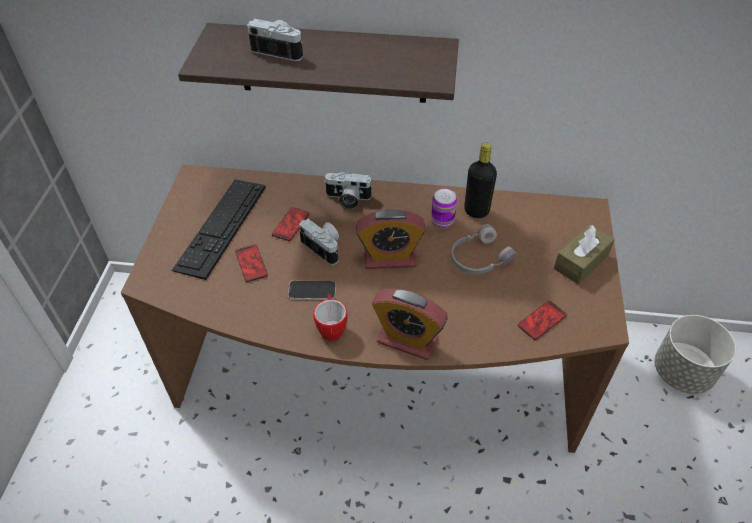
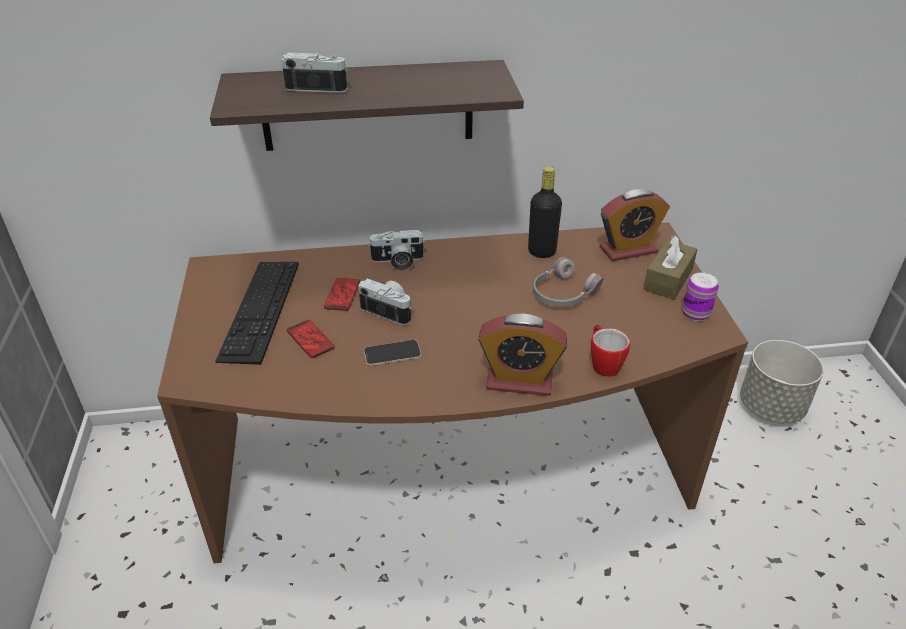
camera: 15 degrees left, 10 degrees down
mug [314,294,347,341] -> mug moved to [591,325,630,377]
alarm clock [356,209,425,269] -> alarm clock moved to [599,189,670,261]
can [431,189,457,228] -> can moved to [682,272,719,321]
phone [518,301,567,340] -> none

